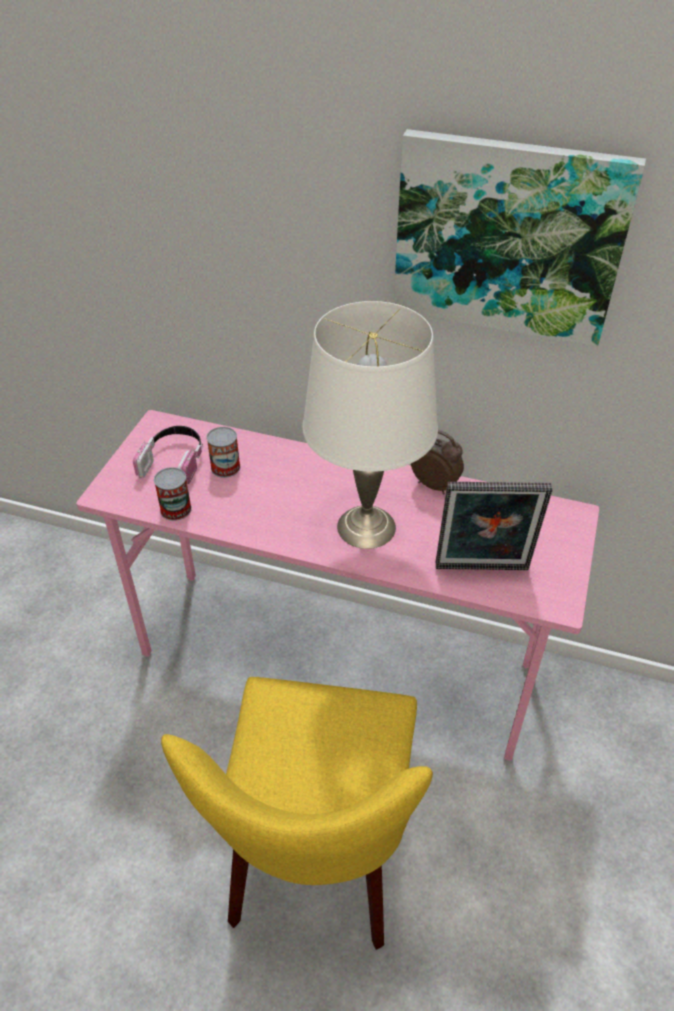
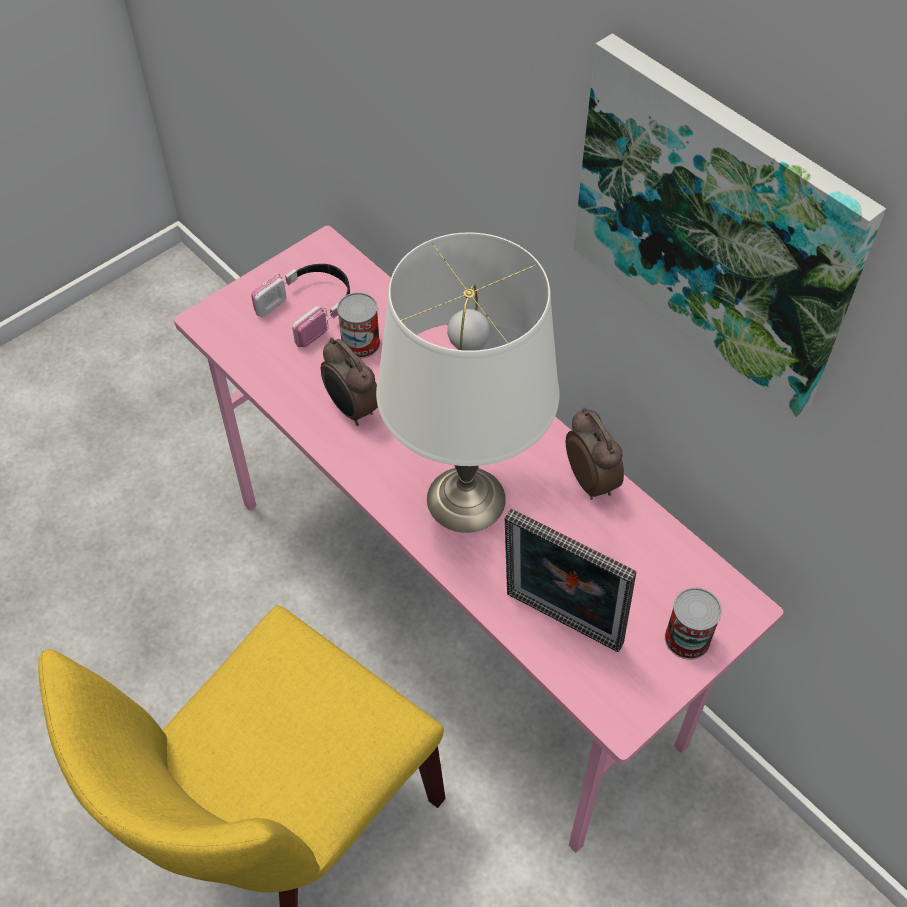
camera: 30 degrees right, 10 degrees up
can [154,467,192,521] -> can moved to [665,588,722,660]
none -> alarm clock [321,338,378,426]

